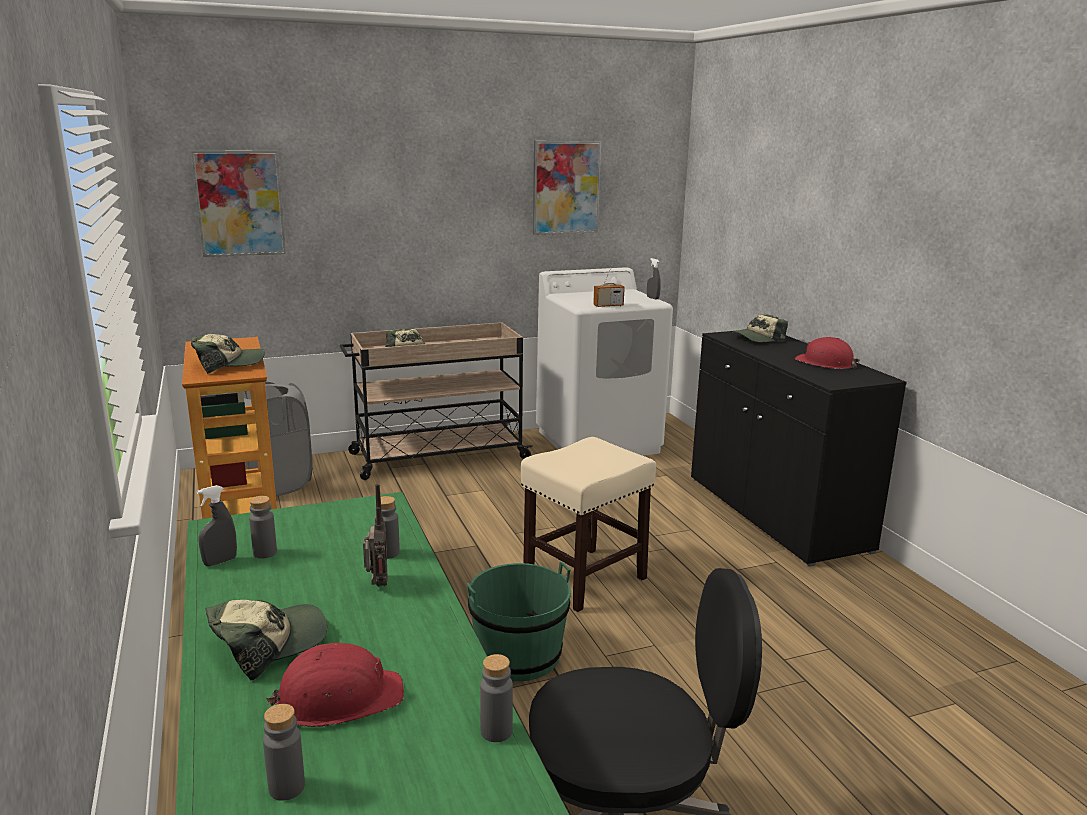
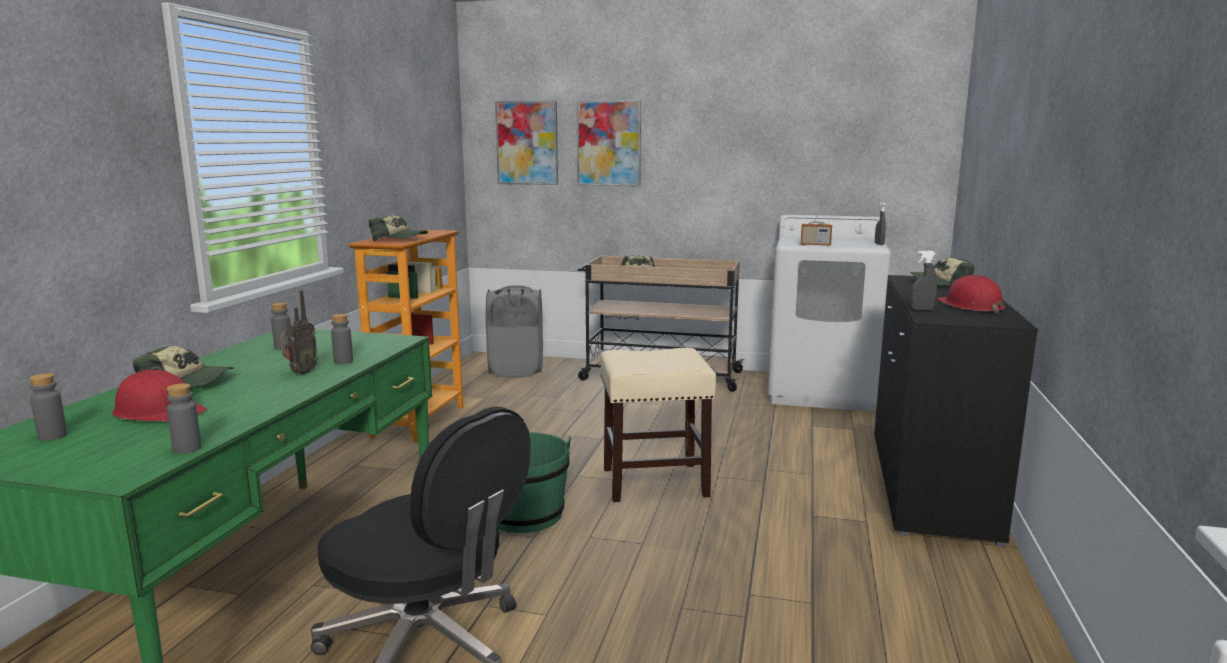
camera: 35 degrees right, 5 degrees down
grey spray bottle [197,485,237,566] -> grey spray bottle moved to [910,251,937,311]
picture [533,141,601,235] -> picture moved to [576,100,641,186]

